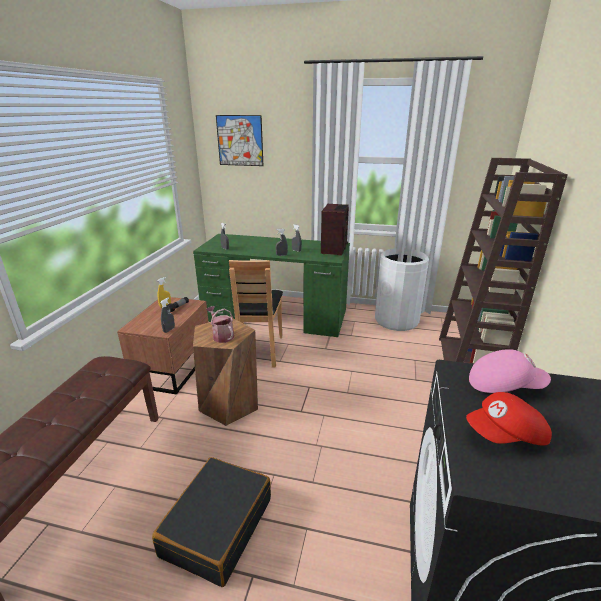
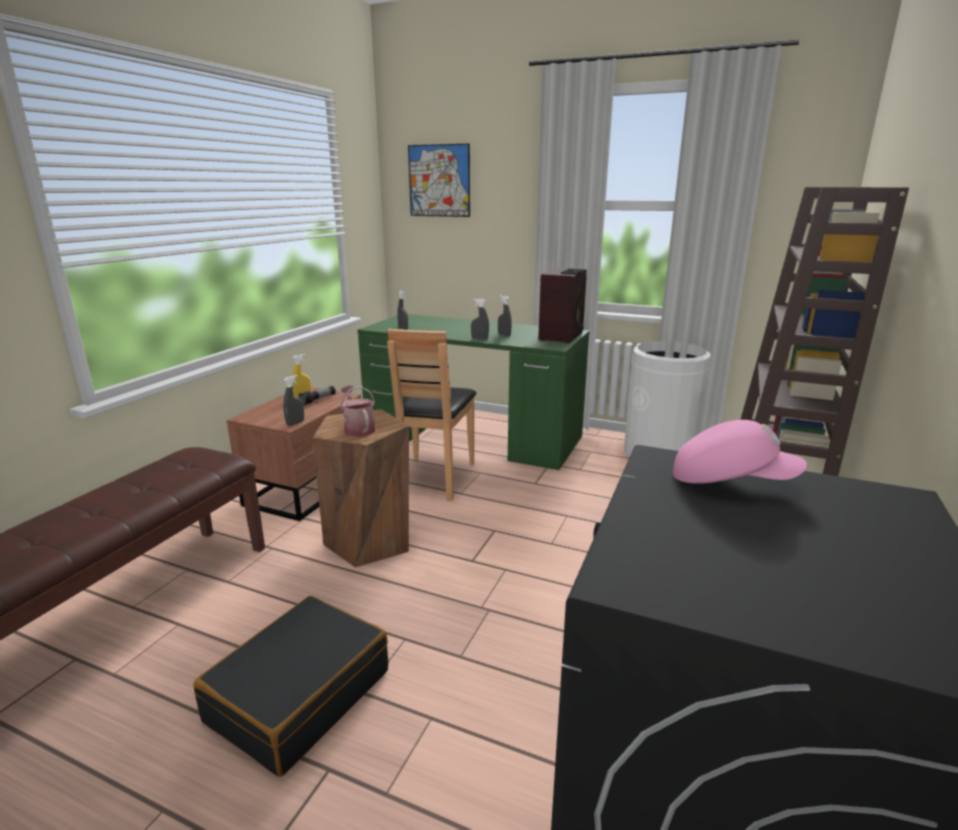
camera: 10 degrees right, 5 degrees down
red cap [466,392,552,445] -> none

